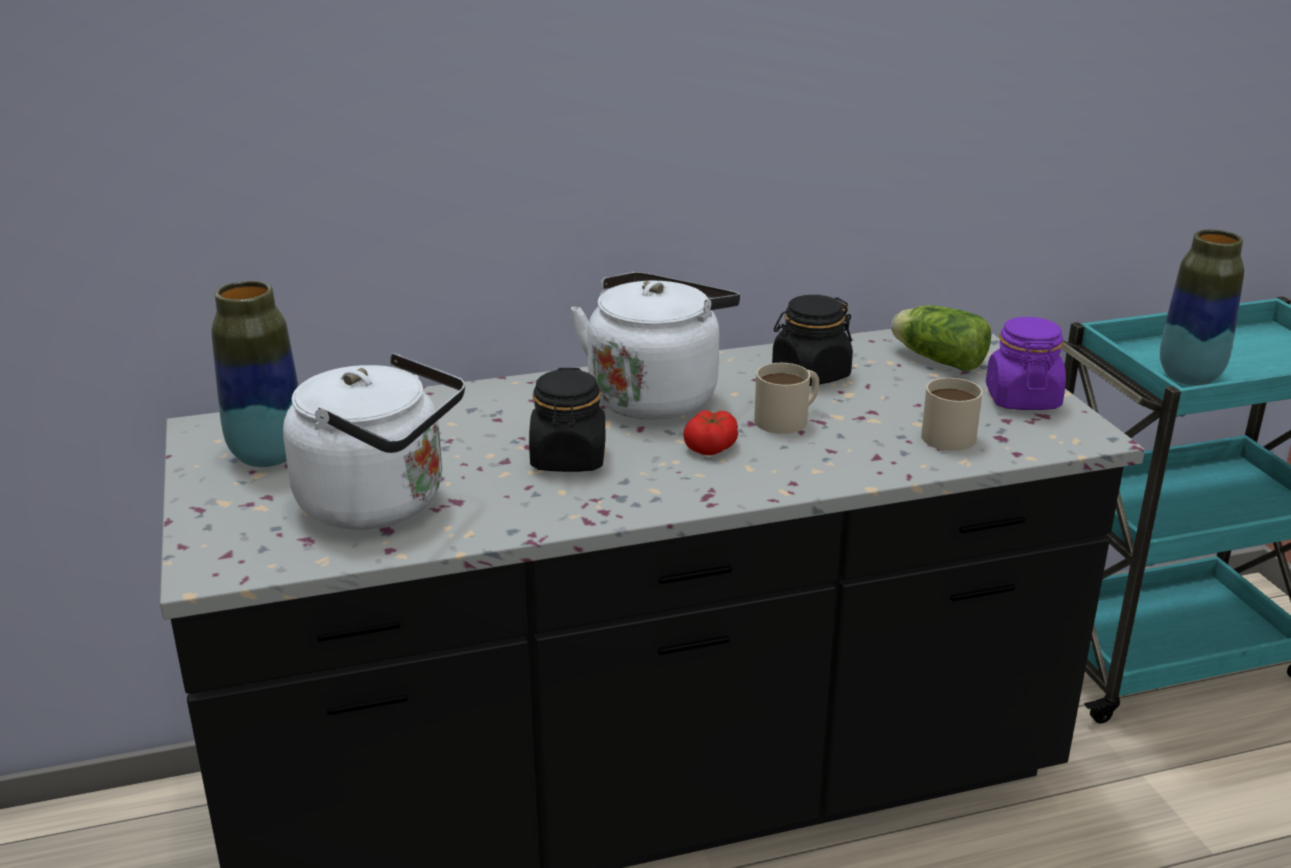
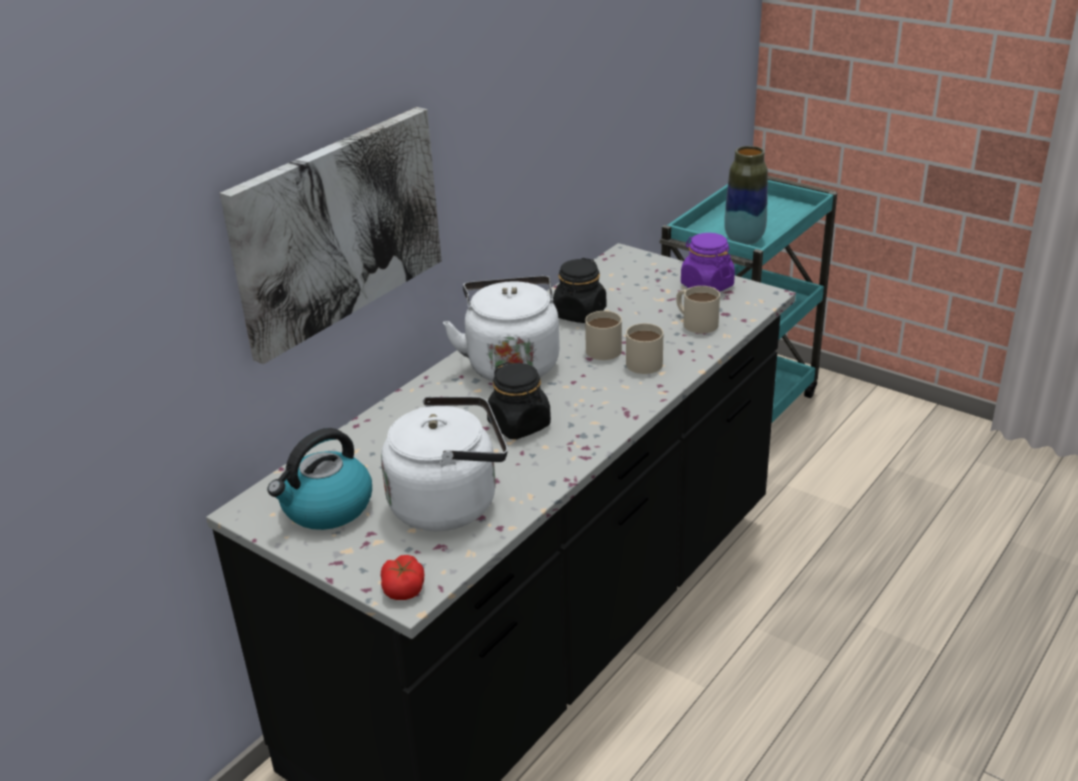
camera: 35 degrees left, 5 degrees up
vase [211,281,299,467] -> kettle [267,428,372,530]
tomato [683,410,738,455] -> tomato moved to [381,555,424,600]
lettuce [891,305,991,371] -> none
none -> picture [220,107,442,364]
none -> beige mug [626,323,663,374]

